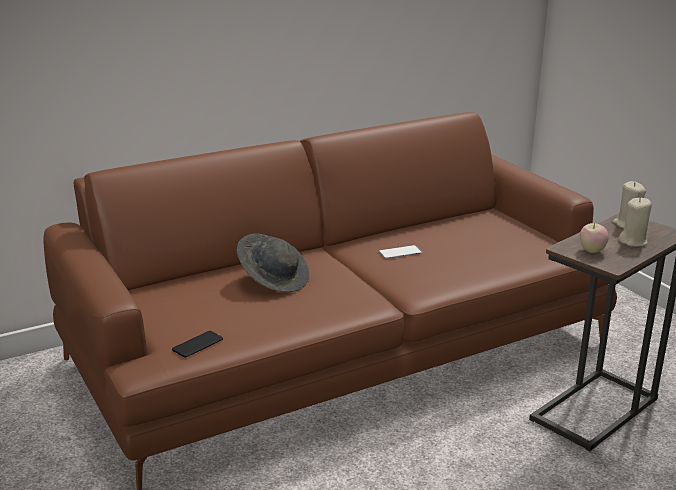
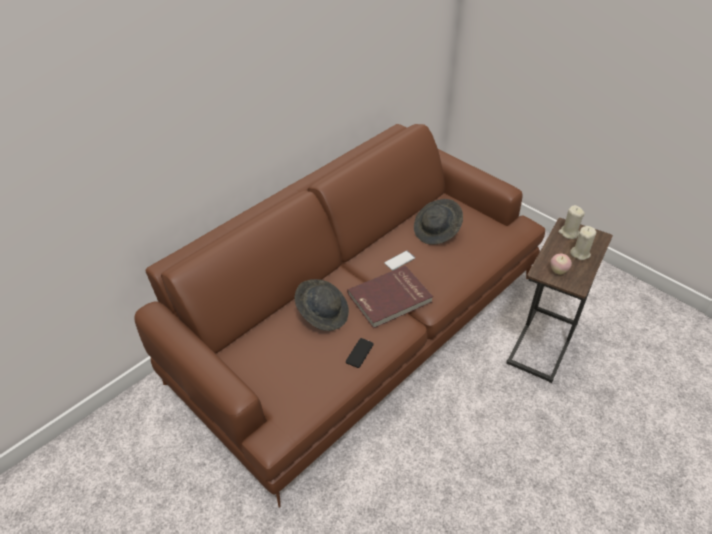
camera: 15 degrees left, 20 degrees up
phone [172,331,223,358] -> phone moved to [346,338,374,368]
none -> red book [347,266,433,328]
none -> grey hat [414,199,463,245]

